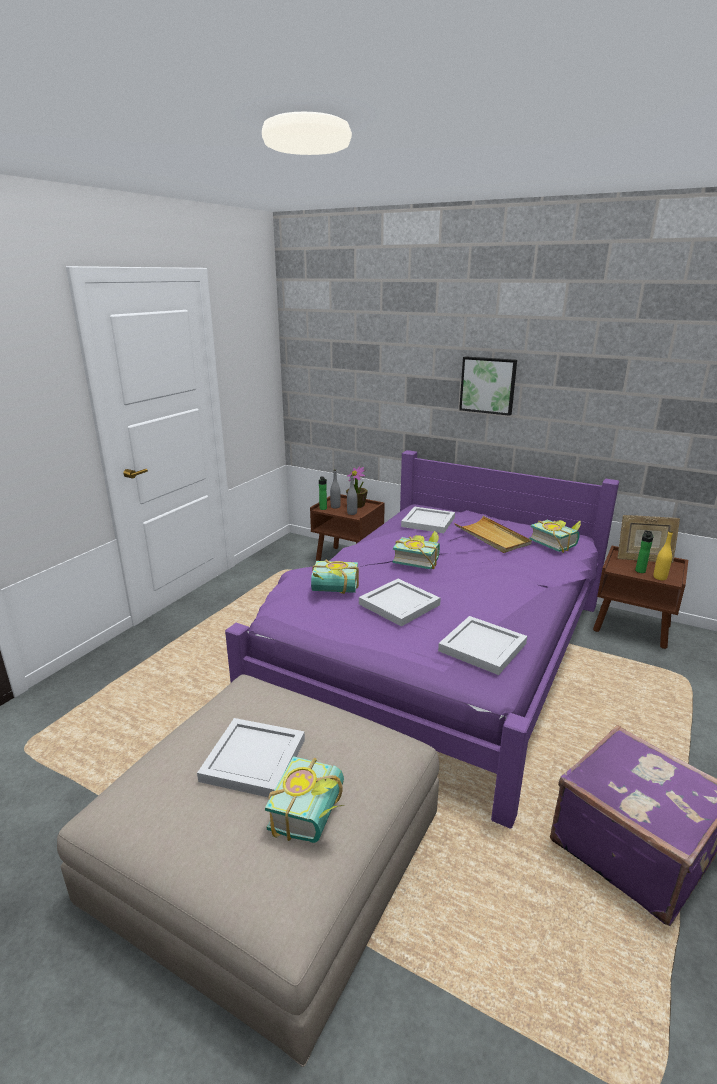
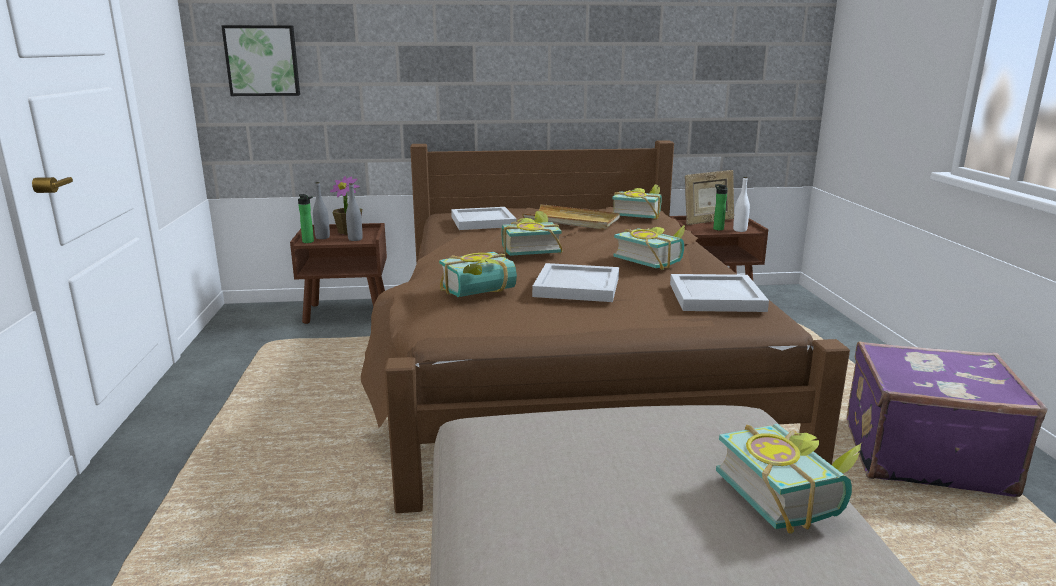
camera: 35 degrees left, 5 degrees down
white tray [197,718,305,798] -> none
purple bed [225,450,619,829] -> brown bed [361,140,850,513]
picture [459,356,517,416] -> picture moved to [221,25,300,96]
yellow bottle [653,531,673,580] -> white bottle [733,177,750,232]
none -> book [613,225,685,270]

